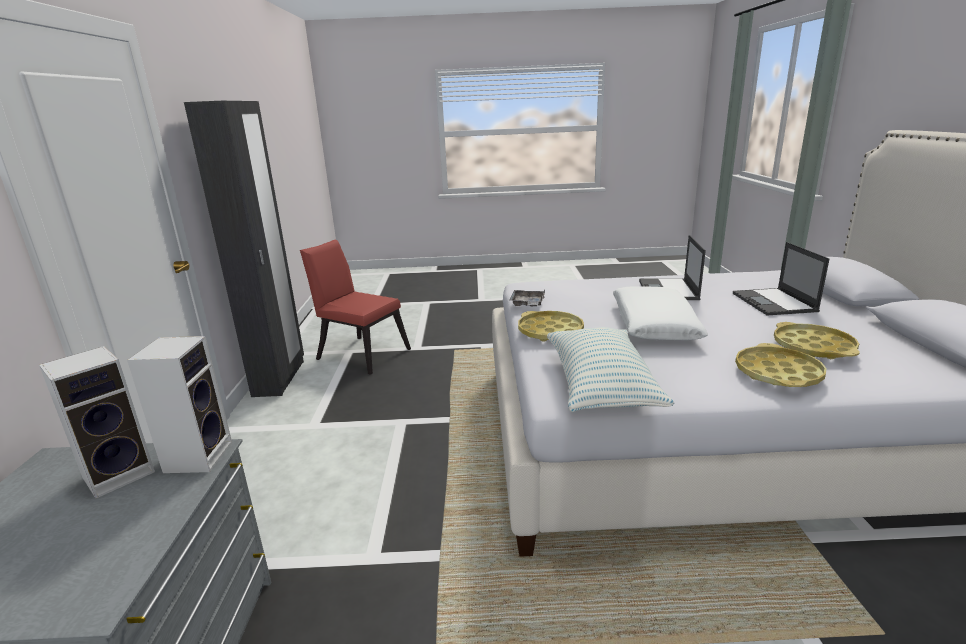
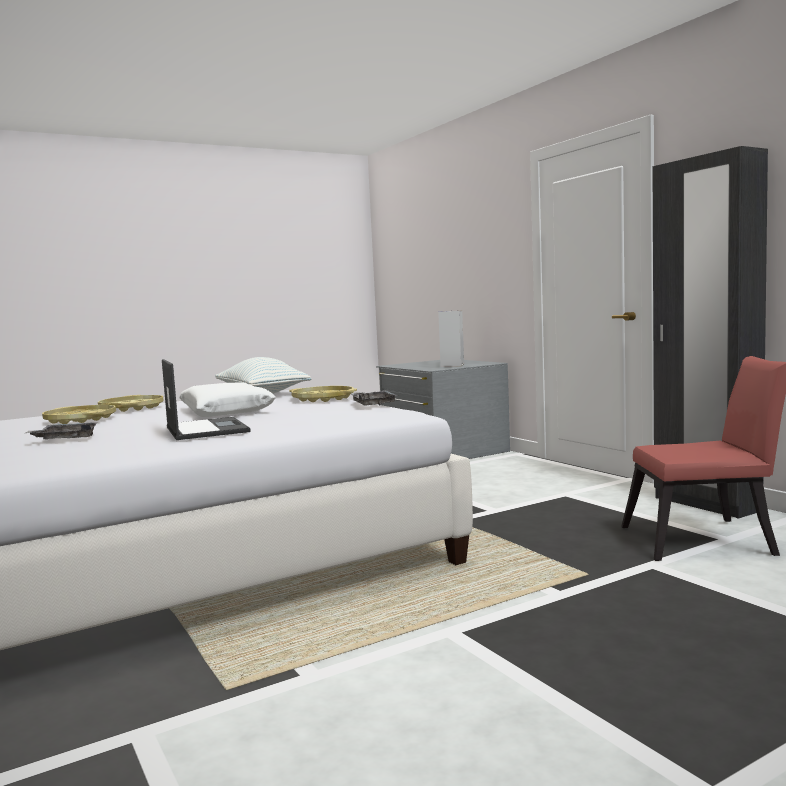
camera: 150 degrees right, 15 degrees down
speaker [127,336,232,473] -> none
laptop [733,242,829,316] -> grey tray [26,422,98,439]

